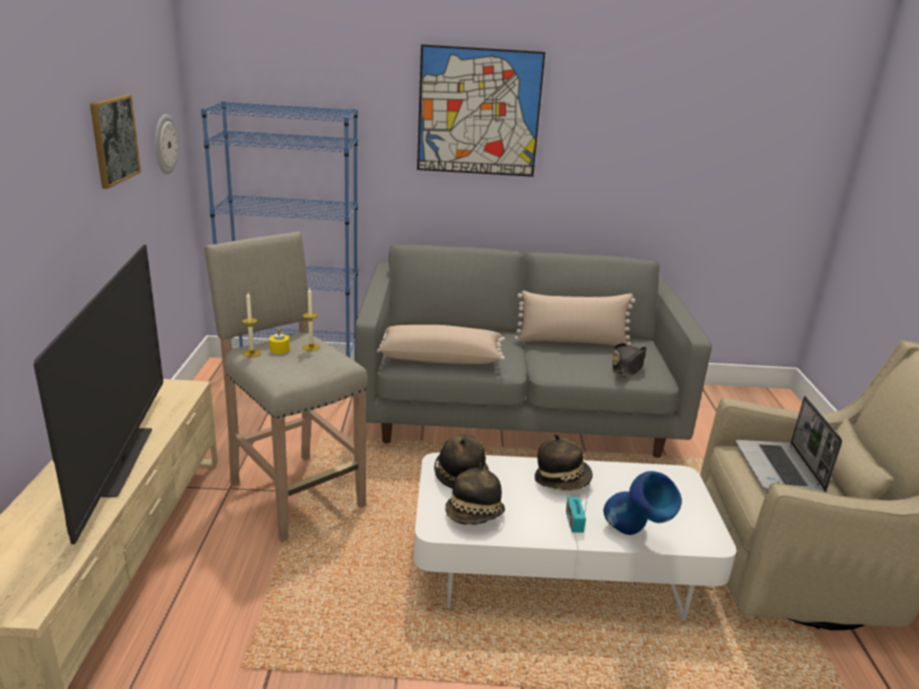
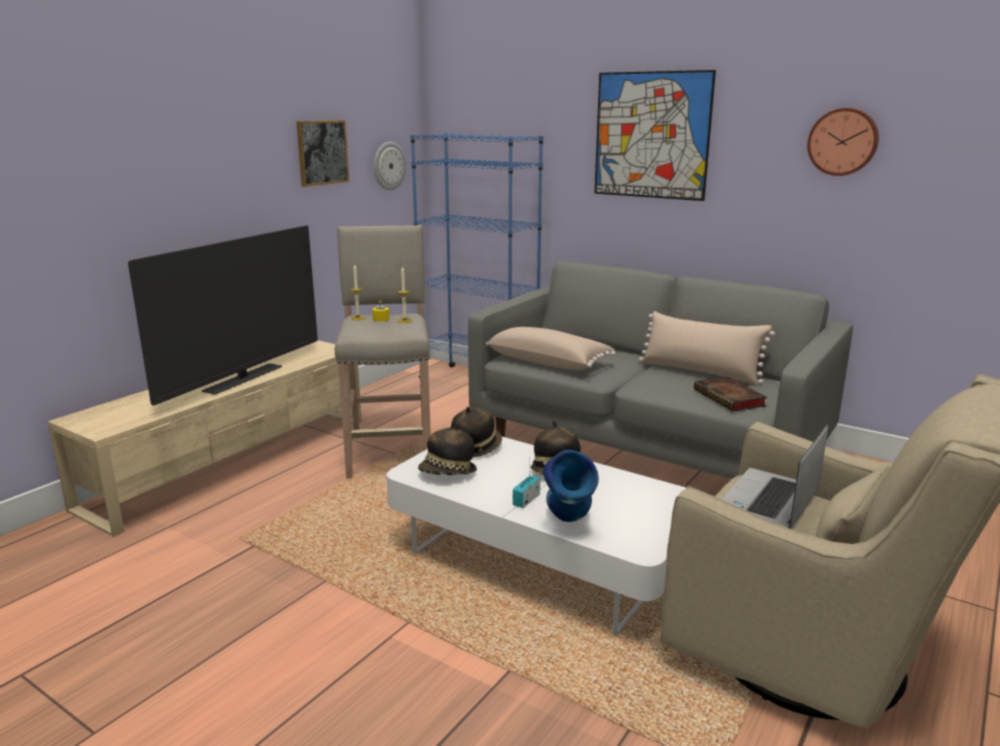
camera: 35 degrees right, 5 degrees down
black hat [612,343,647,377] -> book [694,377,768,411]
none -> wall clock [807,108,879,176]

